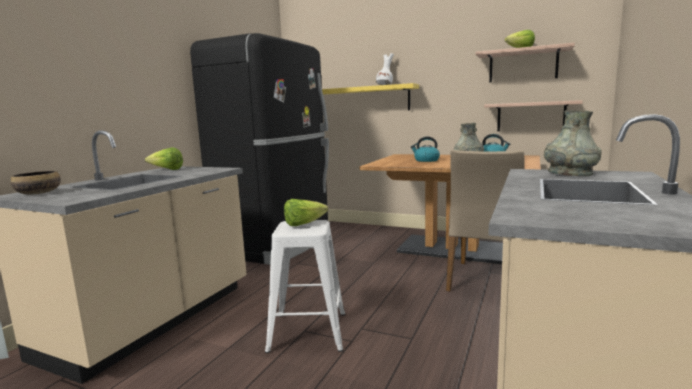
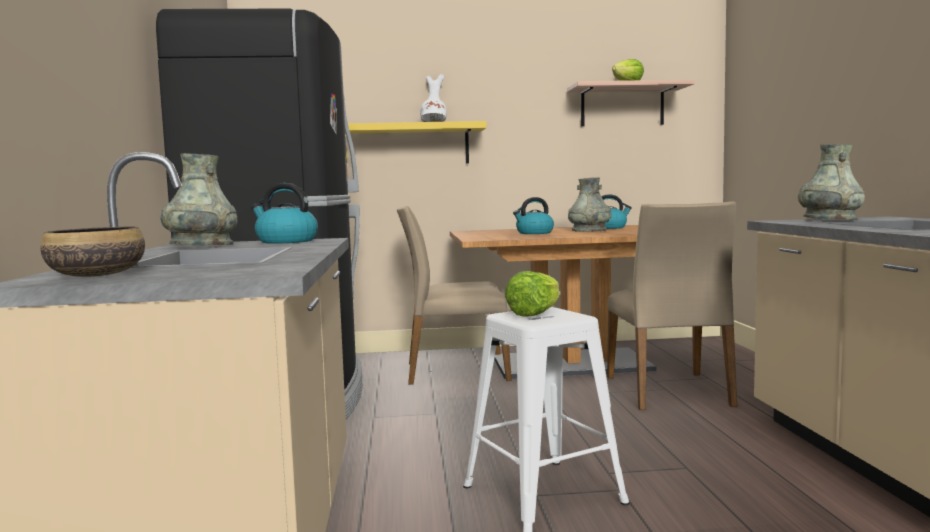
camera: 30 degrees left, 5 degrees down
lettuce [145,147,183,170] -> grey vase [160,153,237,246]
shelf [484,100,583,131] -> none
none -> kettle [251,183,318,244]
none -> beige chair [397,206,512,385]

